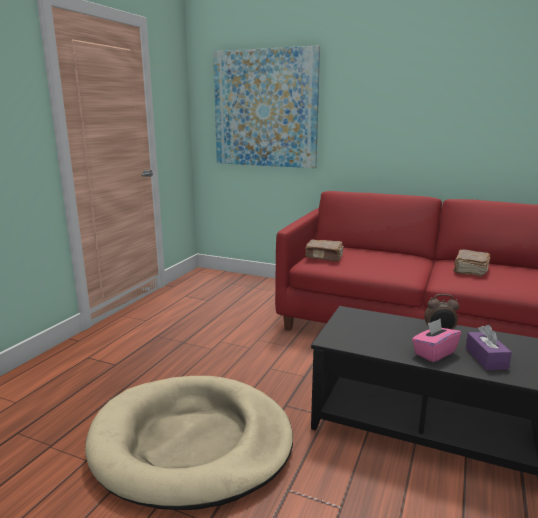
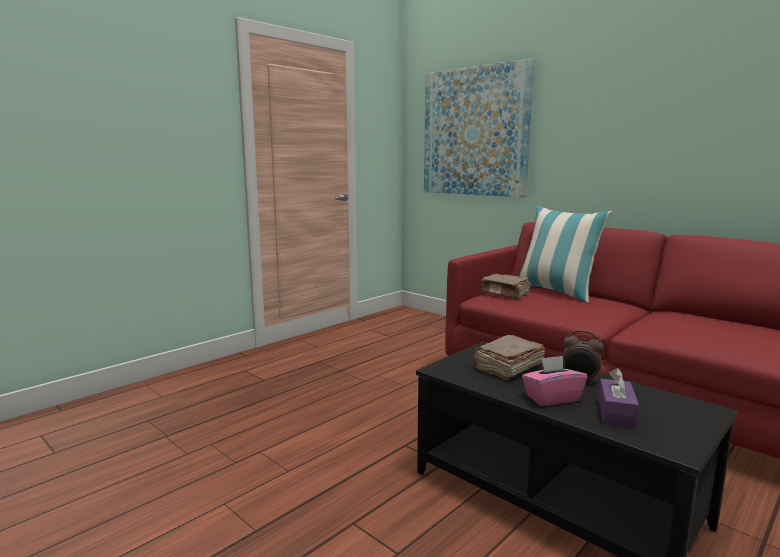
camera: 20 degrees right, 5 degrees down
beige dog bed [85,376,293,510] -> none
brown book [453,249,490,277] -> brown book moved to [473,335,545,380]
none -> pillow [519,206,612,303]

